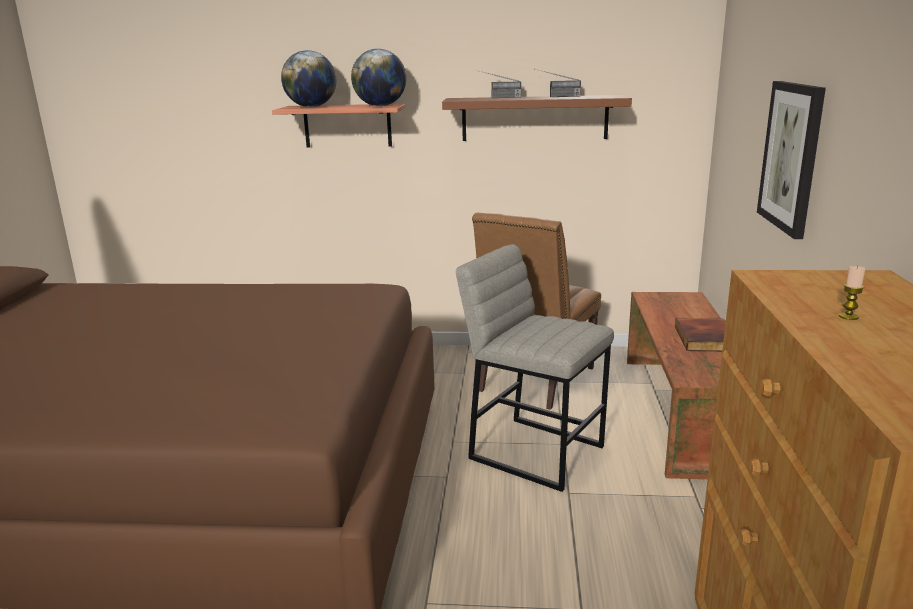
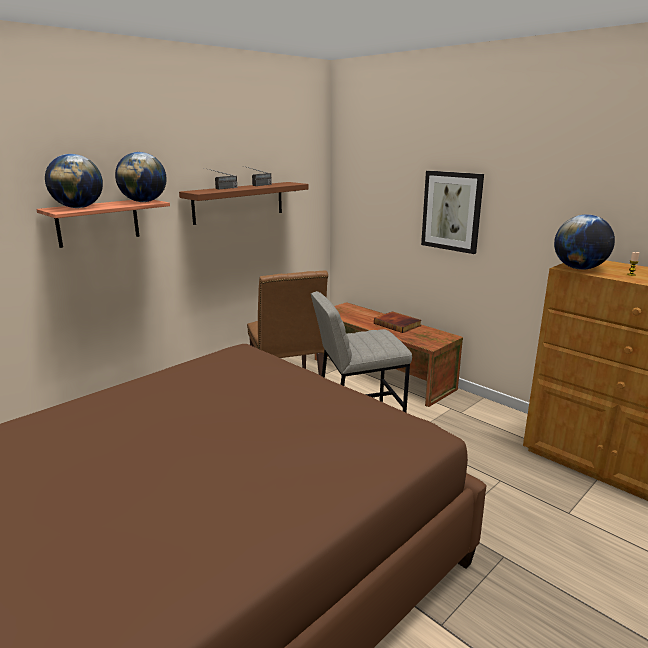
camera: 50 degrees left, 0 degrees up
none -> globe [554,214,615,270]

